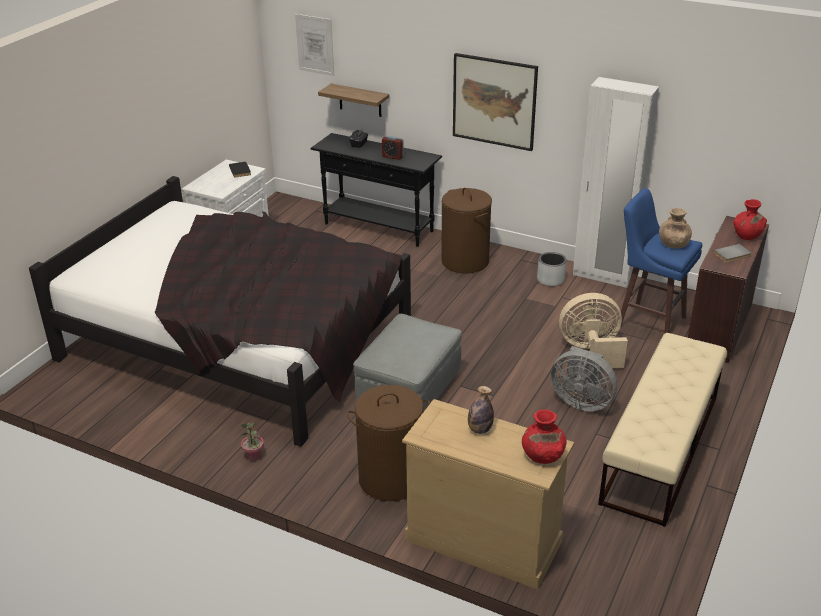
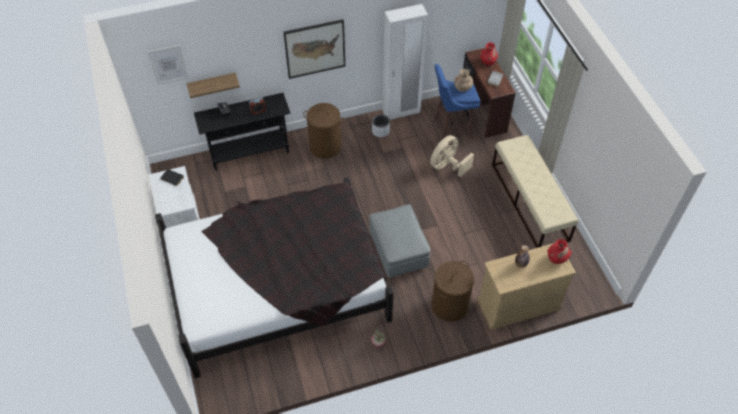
camera: 45 degrees left, 20 degrees up
grey fan [551,346,617,411] -> none

